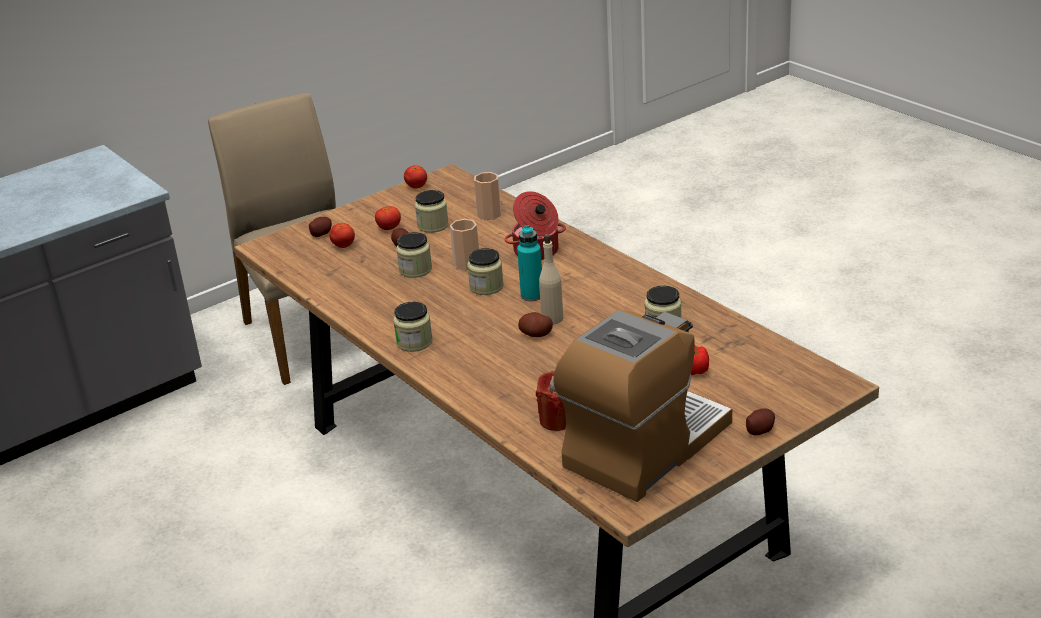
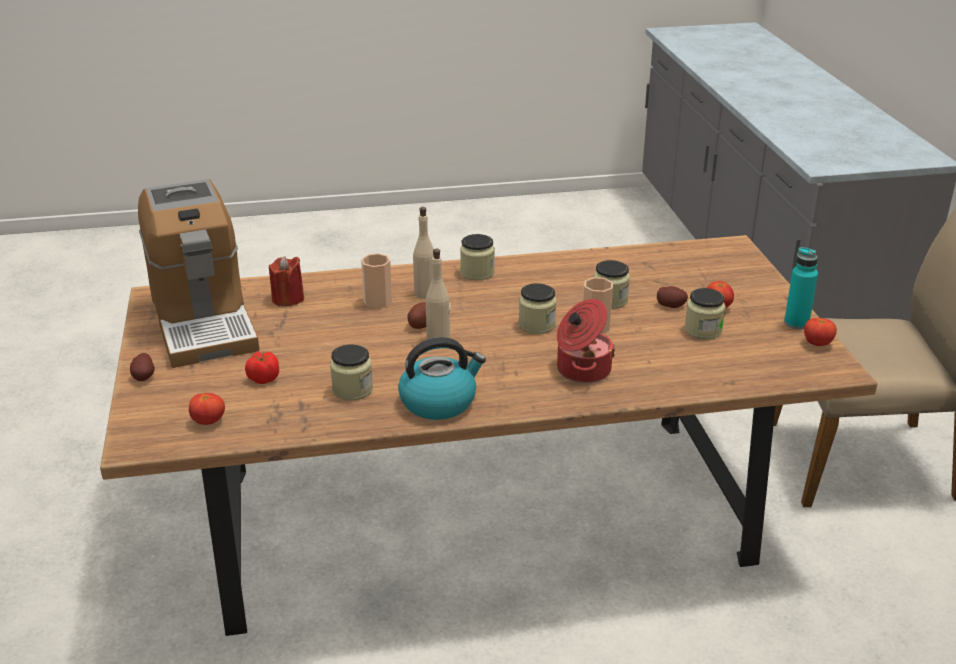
camera: 115 degrees right, 0 degrees up
potato [309,217,332,237] -> none
tomato [329,223,355,248] -> tomato moved to [189,393,225,425]
cup [474,172,501,220] -> cup moved to [361,253,392,309]
turquoise bottle [517,225,542,301] -> turquoise bottle moved to [784,247,818,329]
none -> kettle [398,337,486,420]
none -> beige bottle [413,207,434,299]

